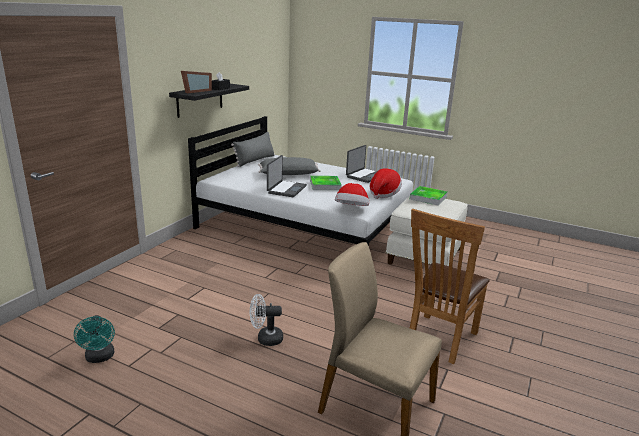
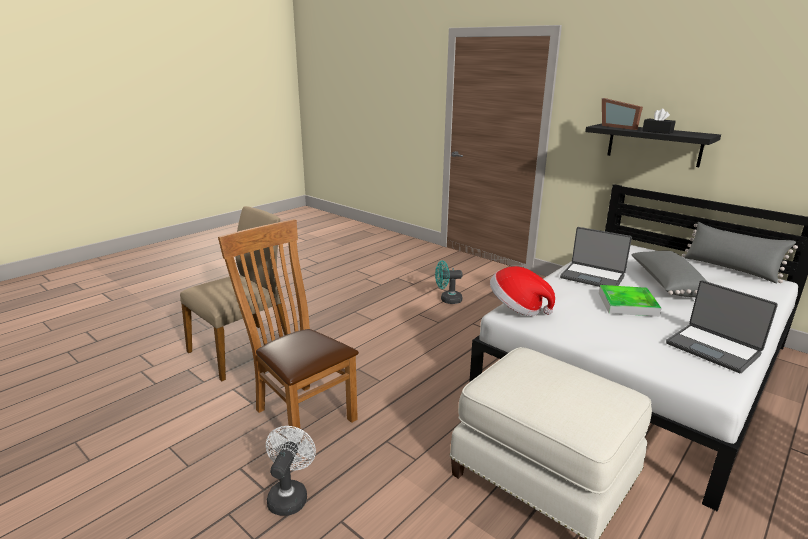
camera: 105 degrees right, 0 degrees up
turquoise fan [74,315,115,363] -> turquoise fan moved to [435,260,462,304]
white fan [250,294,283,346] -> white fan moved to [266,426,316,516]
hat [370,168,402,199] -> none
tray [410,186,448,205] -> none

